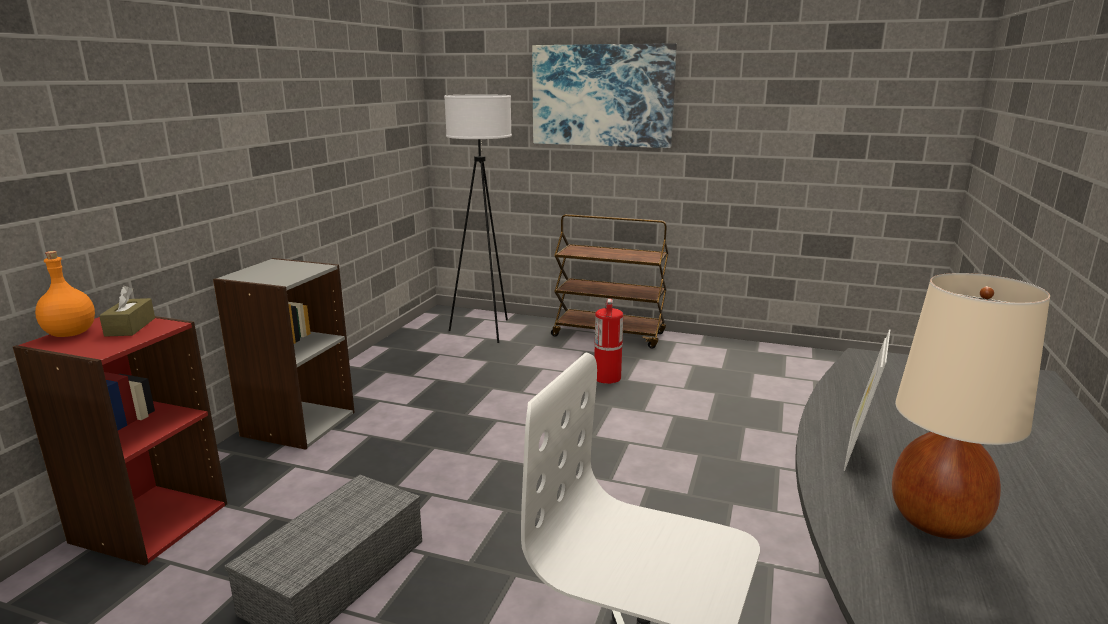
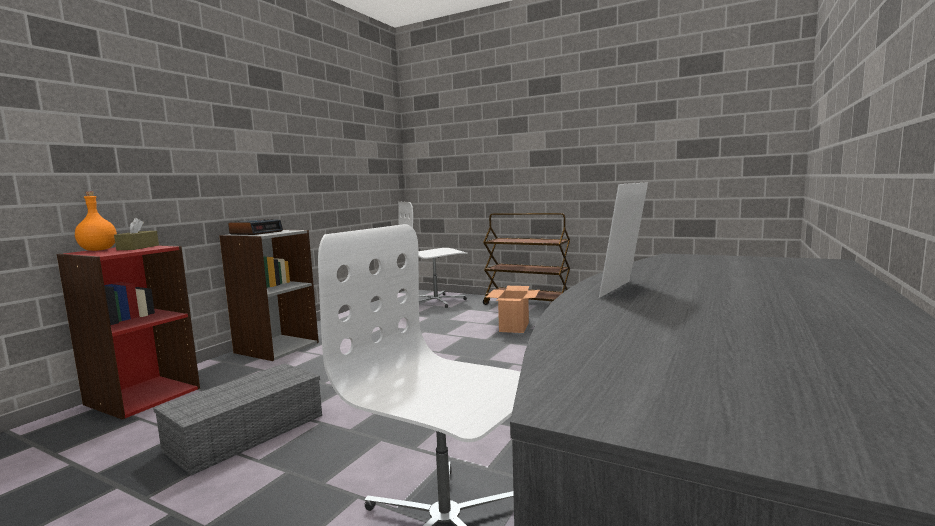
camera: 10 degrees right, 10 degrees down
white floor lamp [444,94,512,343] -> white office chair [398,201,468,308]
picture [532,43,677,148] -> none
fire extinguisher [594,298,623,384] -> cardboard box [487,286,540,333]
beige table lamp [892,273,1050,539] -> none
none -> alarm clock [228,219,283,235]

